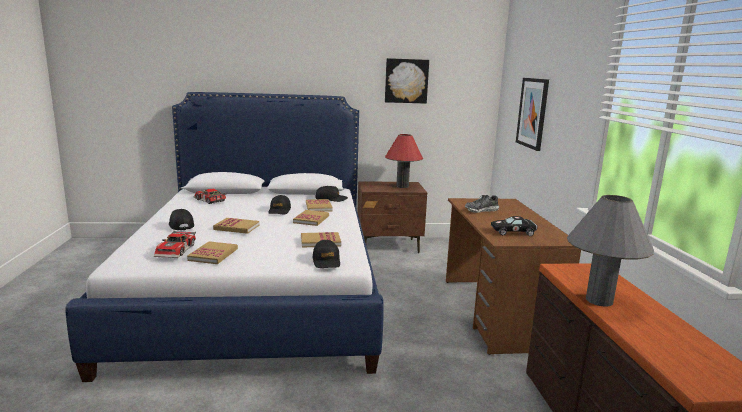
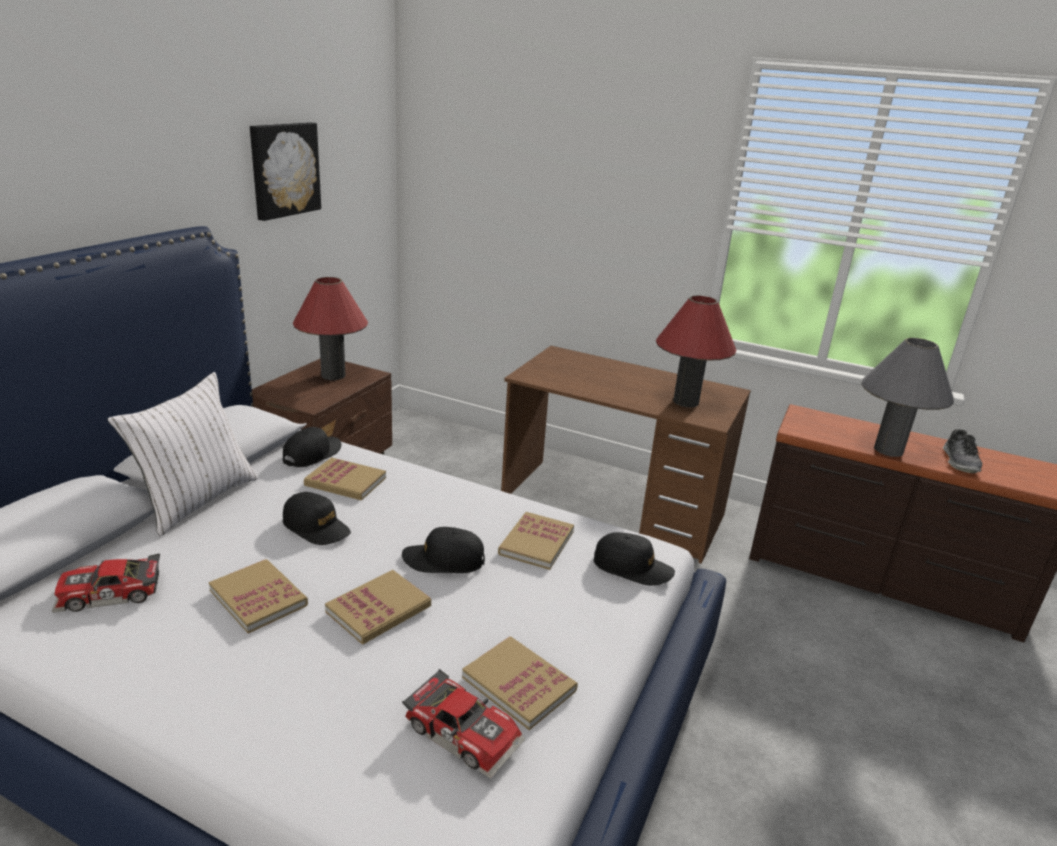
camera: 60 degrees left, 10 degrees up
black cap [169,209,194,230] -> black cap moved to [402,527,485,573]
book [293,210,329,226] -> book moved to [209,559,308,633]
shoe [465,195,499,213] -> shoe moved to [943,429,982,473]
black toy car [491,216,537,236] -> red table lamp [656,296,736,407]
picture [516,78,549,151] -> none
none -> white pillow [107,372,258,537]

